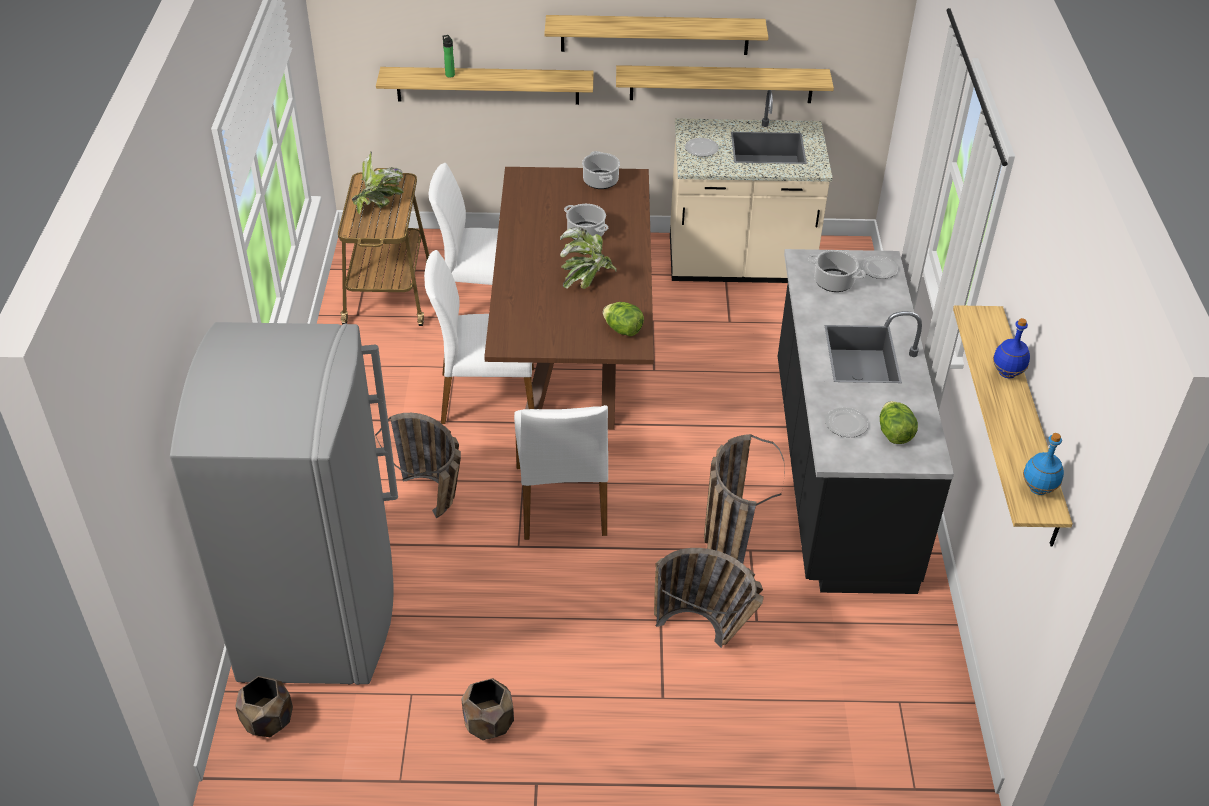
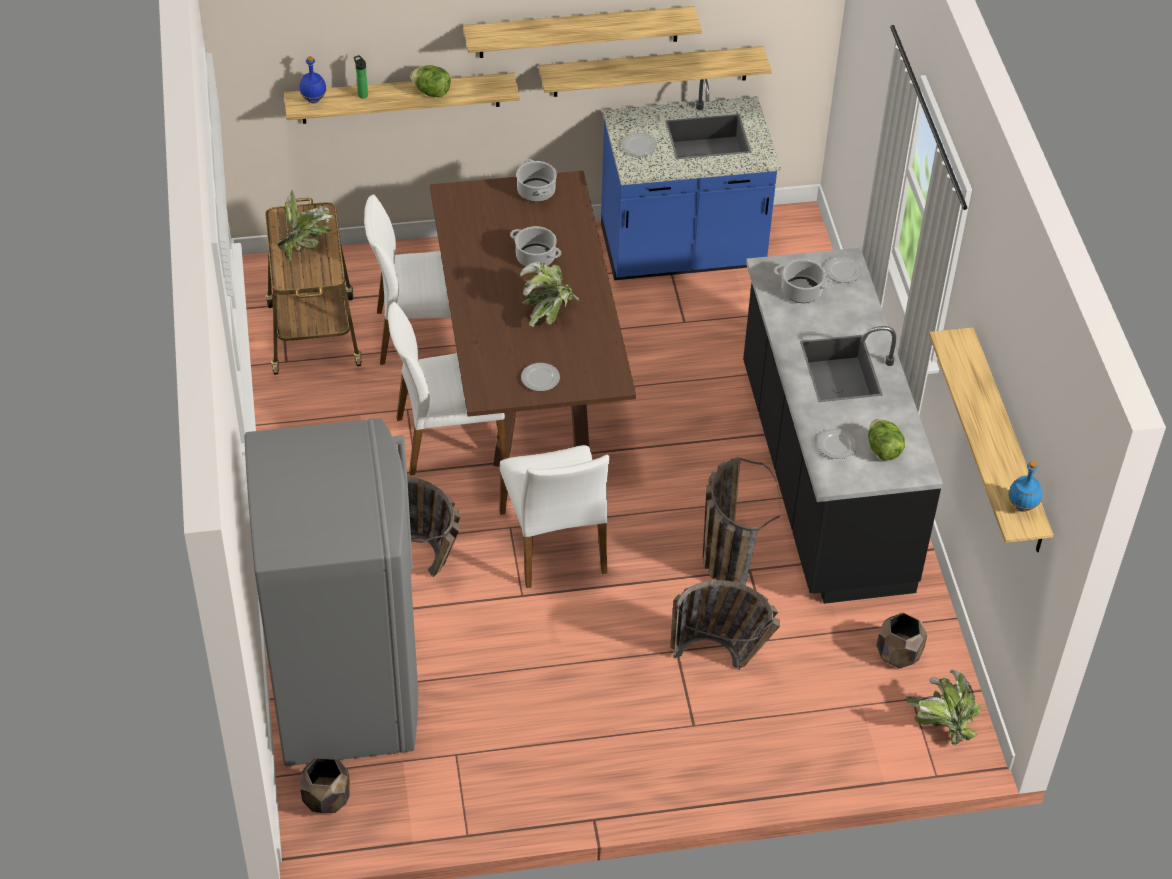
camera: 10 degrees left, 5 degrees up
brown planter [461,678,514,740] -> brown planter moved to [876,613,927,668]
lettuce [603,302,644,336] -> lettuce moved to [410,65,451,97]
beige counter [670,90,833,283] -> blue counter [601,79,781,280]
blue bottle [993,318,1030,378] -> blue bottle moved to [300,56,326,103]
none -> plate [521,363,560,391]
none -> potted plant [906,670,981,745]

